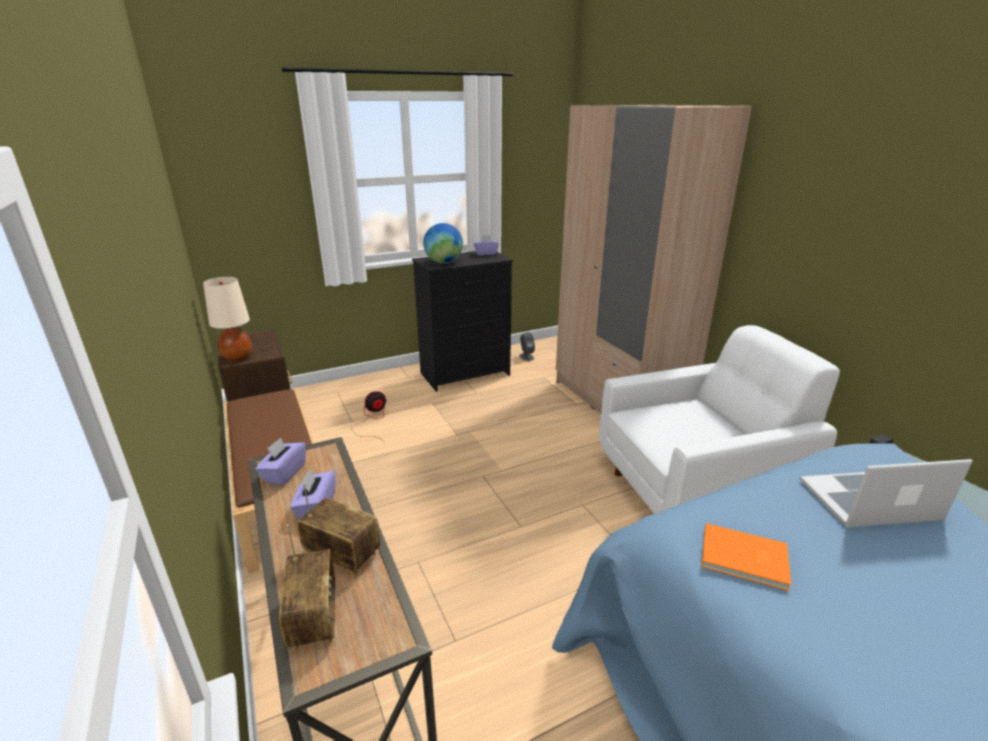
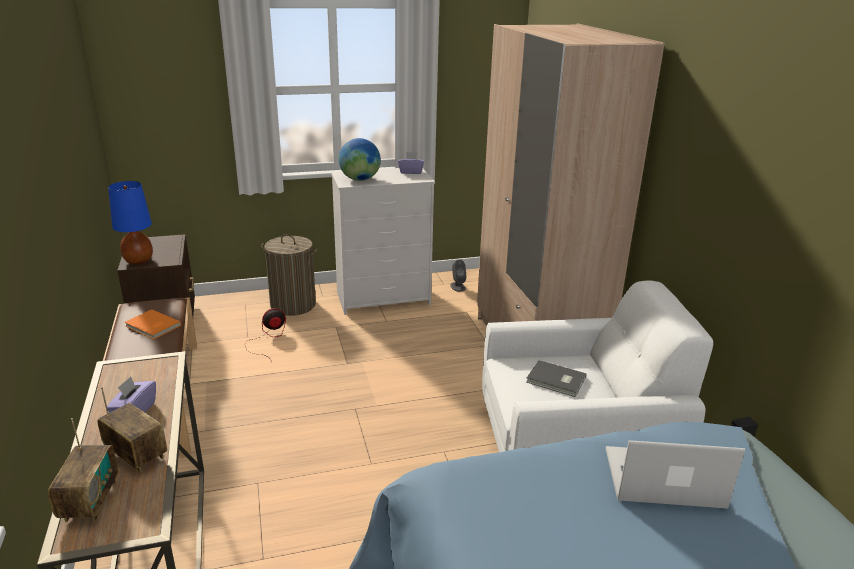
camera: 10 degrees right, 0 degrees up
beige table lamp [203,276,252,361] -> blue table lamp [108,181,153,265]
purple tissue box [255,437,306,485] -> none
black dresser [412,251,513,392] -> white dresser [331,168,435,315]
orange book [702,523,791,591] -> orange book moved to [124,310,181,339]
none -> laundry basket [261,234,317,316]
none -> grey book [526,360,587,397]

